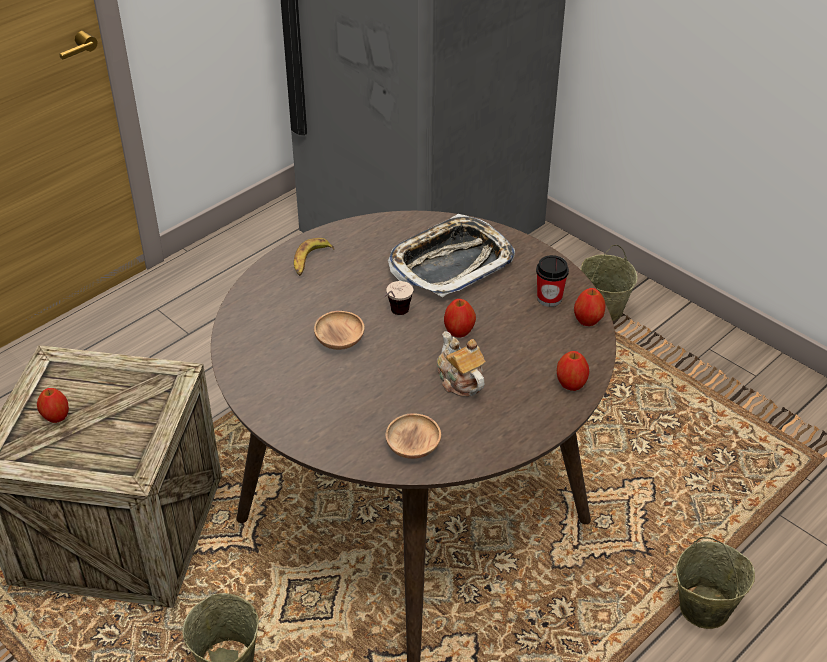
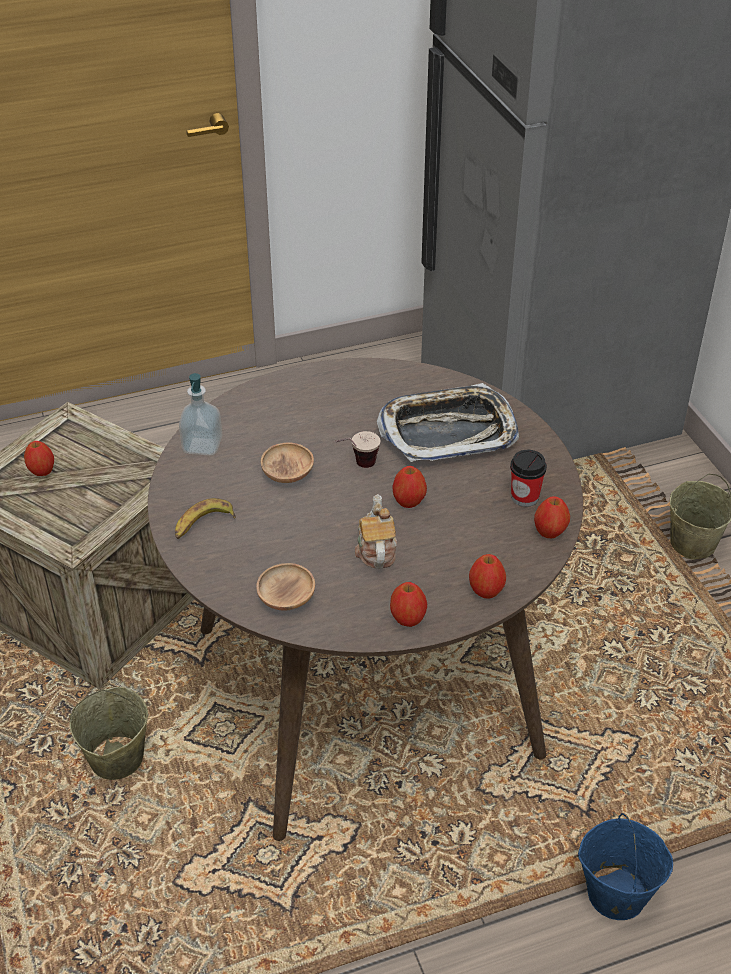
camera: 25 degrees right, 0 degrees up
banana [294,238,335,276] -> banana moved to [175,498,236,539]
beige bucket [676,537,755,629] -> blue bucket [578,813,673,920]
none -> soap dispenser [179,373,222,456]
none -> apple [390,582,427,627]

